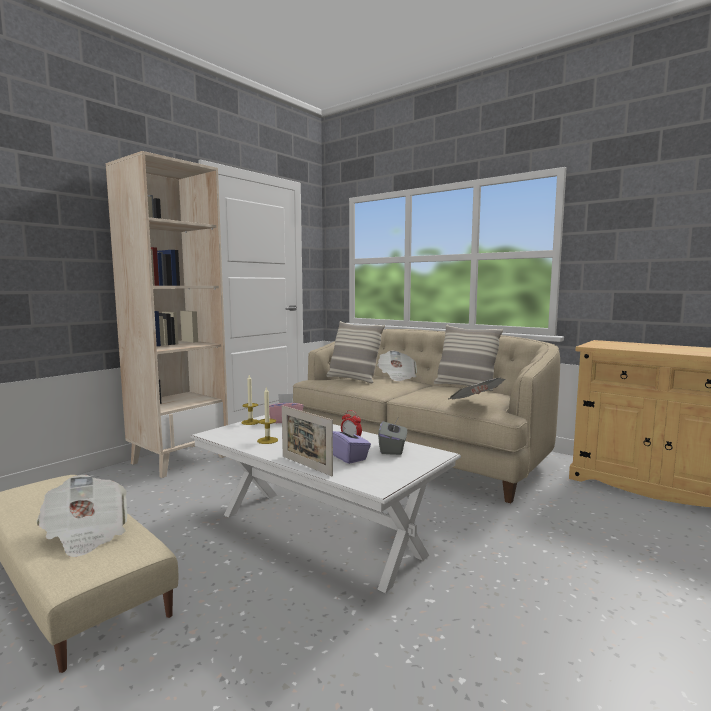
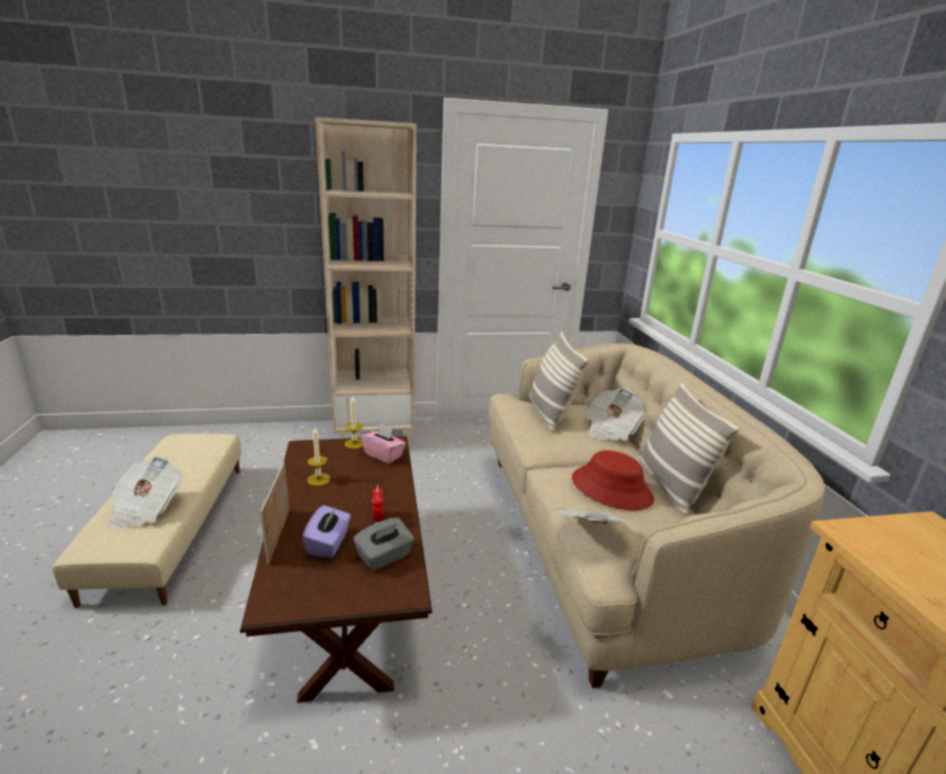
camera: 40 degrees right, 15 degrees up
white coffee table [190,415,461,593] -> brown coffee table [240,436,432,703]
none -> red hat [572,450,654,511]

